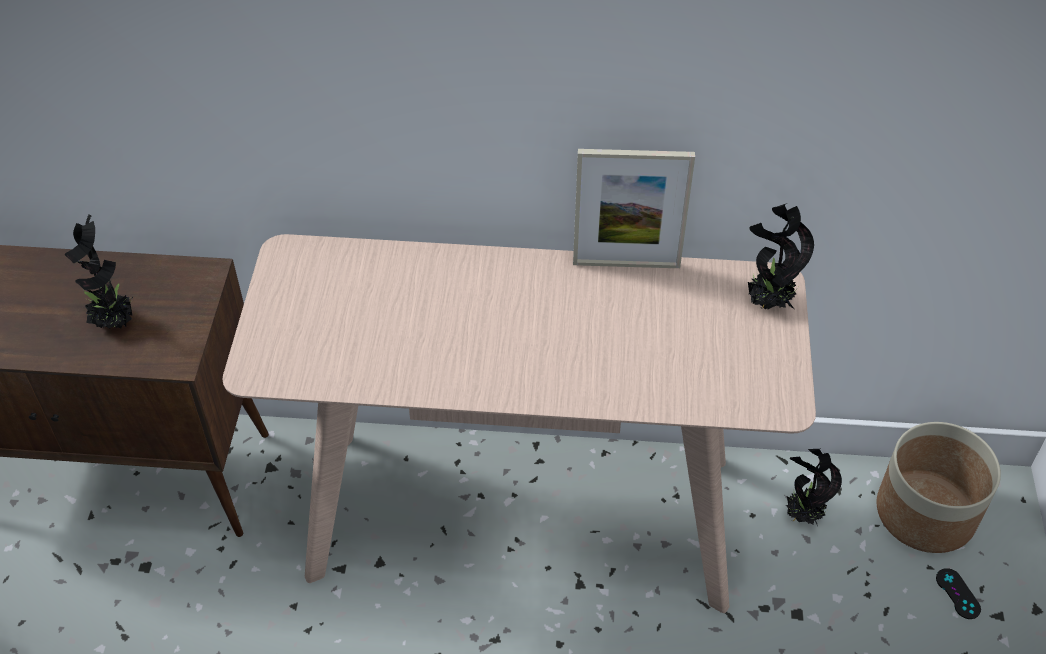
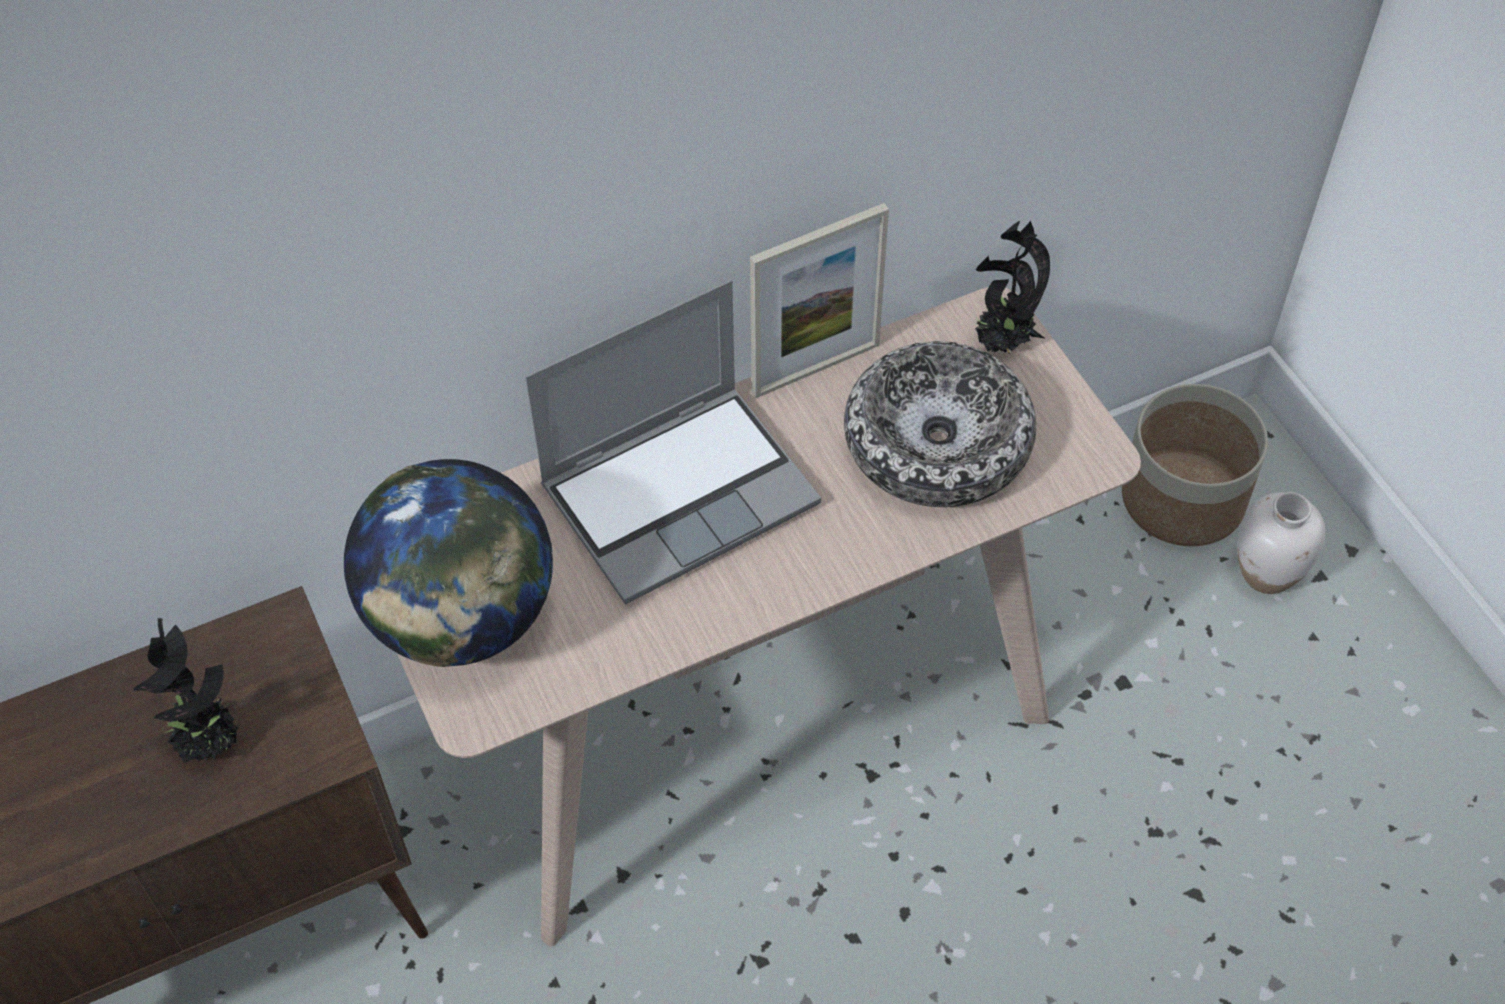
camera: 30 degrees left, 5 degrees up
potted plant [785,449,842,526] -> none
black game controller [936,568,981,619] -> white vase [1237,492,1325,594]
none -> globe [344,459,553,667]
none -> laptop [525,279,821,604]
none -> bowl [844,341,1036,507]

